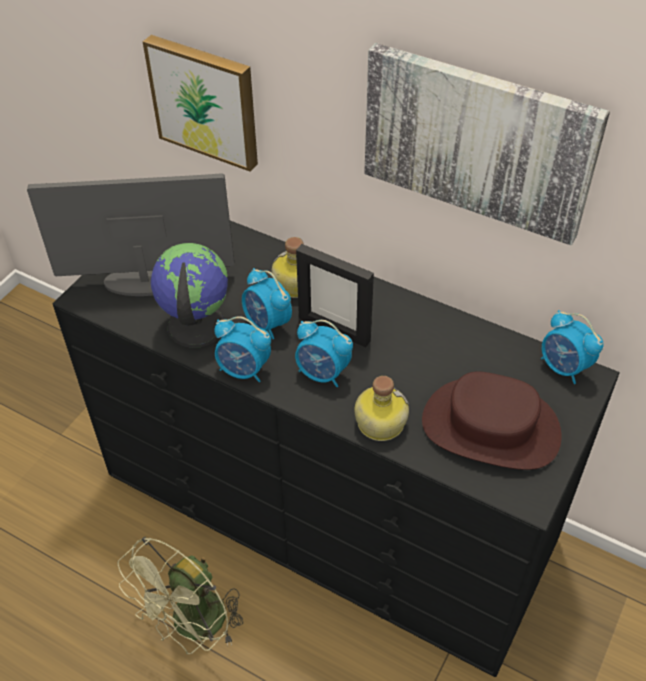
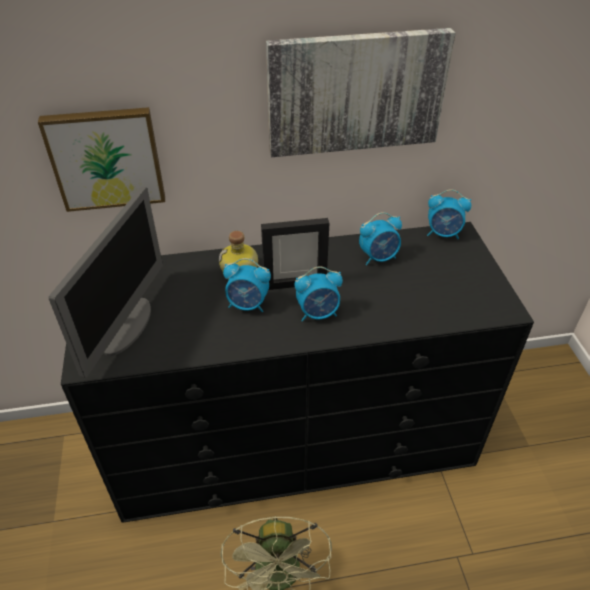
camera: 40 degrees left, 5 degrees down
monitor [27,173,234,296] -> monitor turned 150 degrees clockwise [49,187,163,378]
globe [151,243,228,348] -> none
alarm clock [214,316,271,382] -> alarm clock moved to [359,212,402,265]
bottle [355,376,409,441] -> none
brown hat [422,371,562,470] -> none

